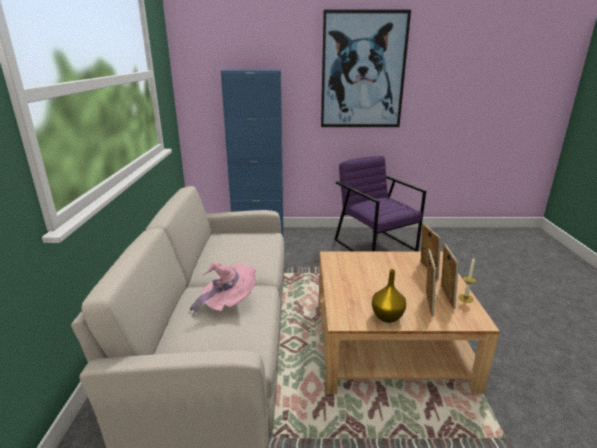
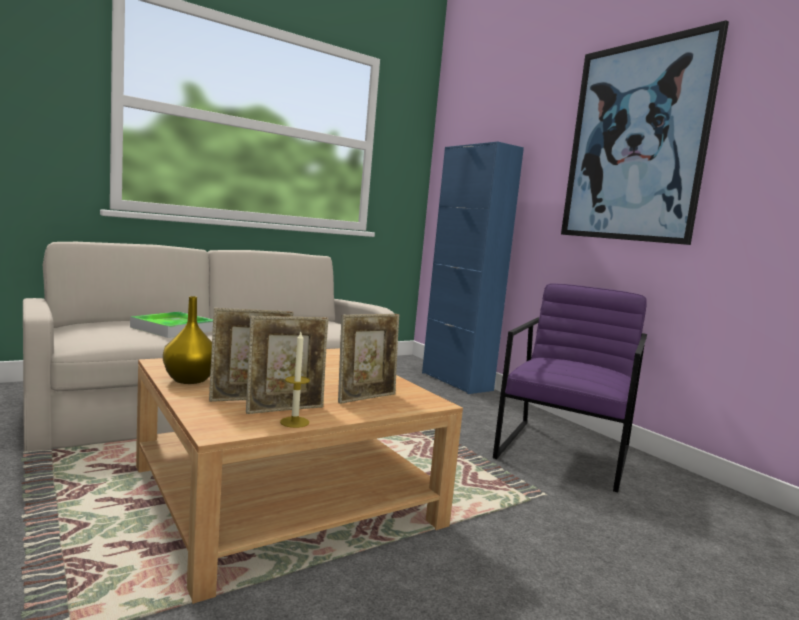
camera: 55 degrees right, 15 degrees down
pink hat [190,262,257,316] -> tray [130,312,213,338]

